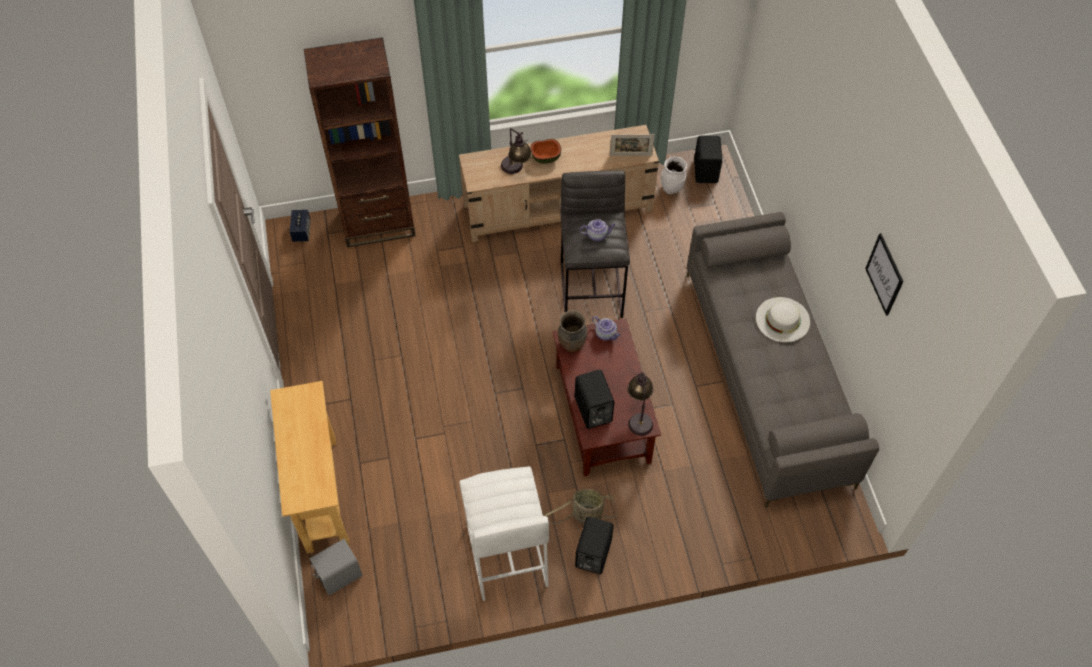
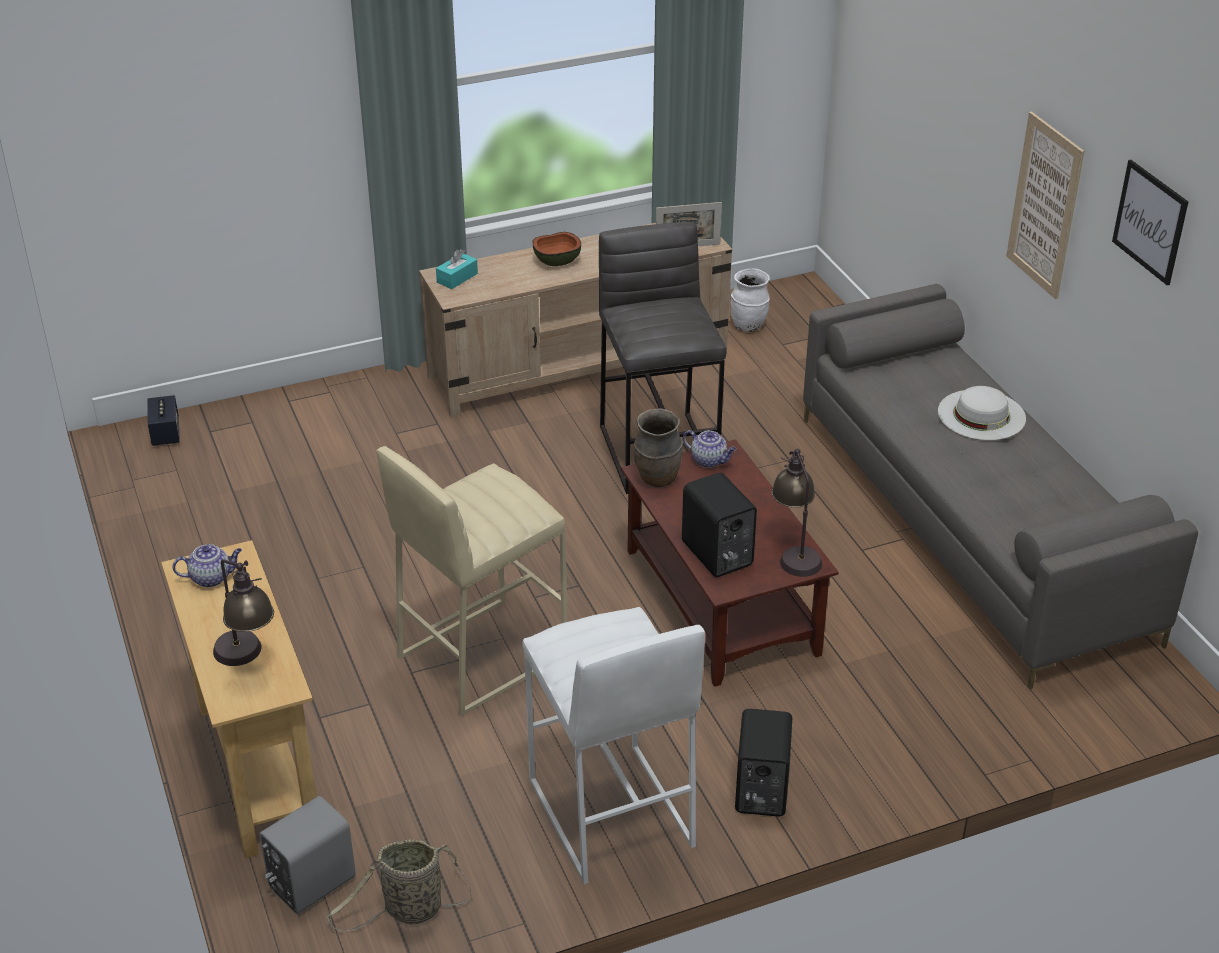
camera: 10 degrees left, 20 degrees down
brown bookcase [304,37,416,248] -> none
table lamp [501,128,532,174] -> table lamp moved to [213,559,274,666]
basket [544,489,618,525] -> basket moved to [326,839,472,931]
teapot [579,219,616,241] -> teapot moved to [173,544,242,587]
black speaker [694,136,722,183] -> none
none -> beige stool [376,446,567,716]
none -> turquoise tissue box [436,249,478,289]
none -> picture [1006,112,1084,299]

